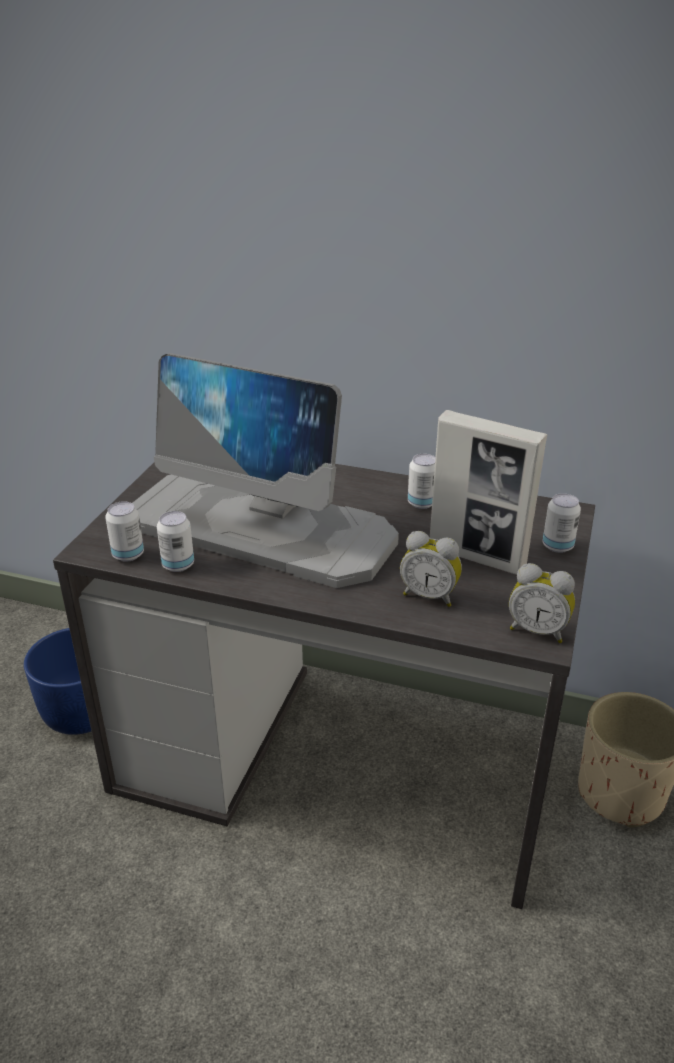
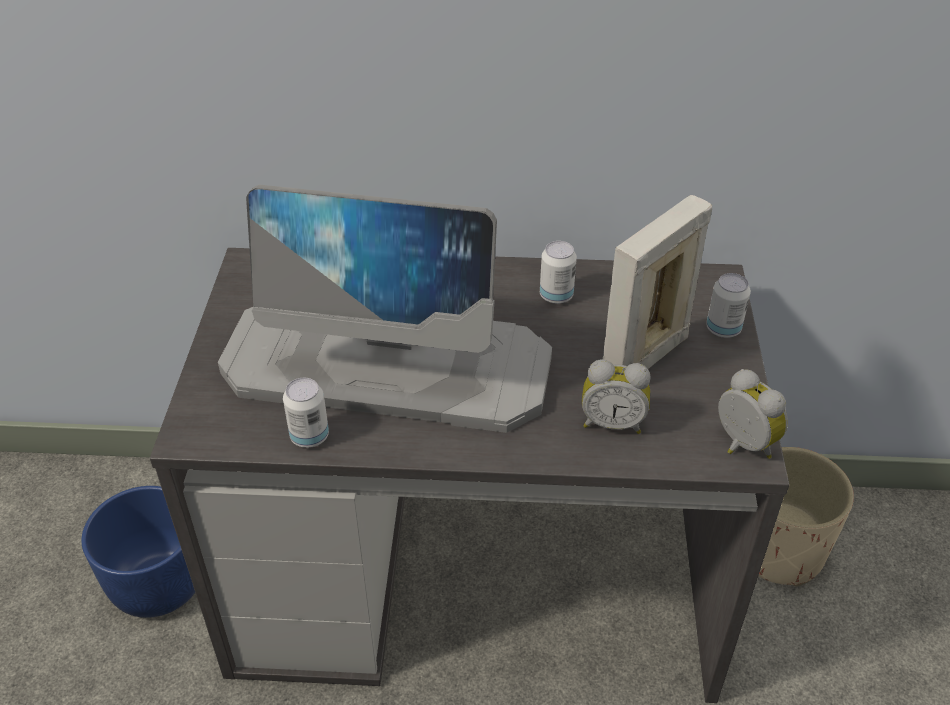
camera: 15 degrees left, 10 degrees up
can [105,501,144,562] -> none
picture frame [430,410,547,575] -> picture frame turned 120 degrees clockwise [603,195,712,369]
alarm clock [509,563,575,643] -> alarm clock turned 135 degrees counterclockwise [718,369,788,459]

